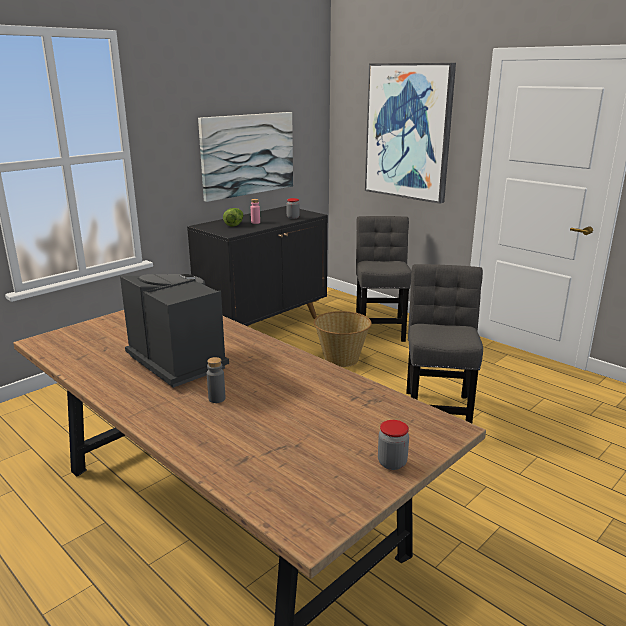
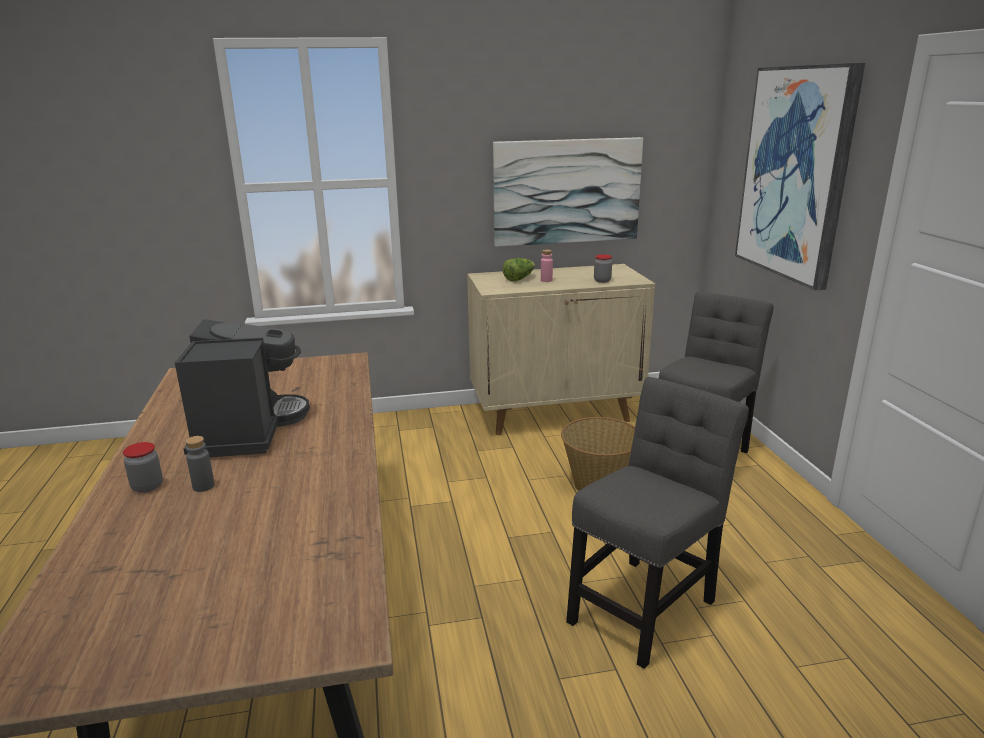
camera: 35 degrees right, 0 degrees up
black cabinet [187,206,328,326] -> beige cabinet [467,264,655,435]
jar [378,420,409,470] -> jar moved to [123,442,163,493]

